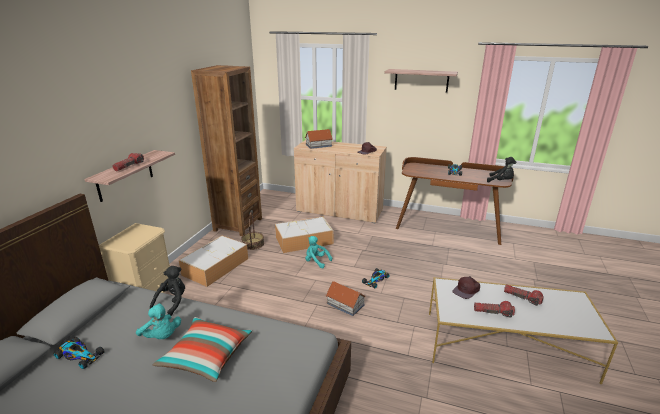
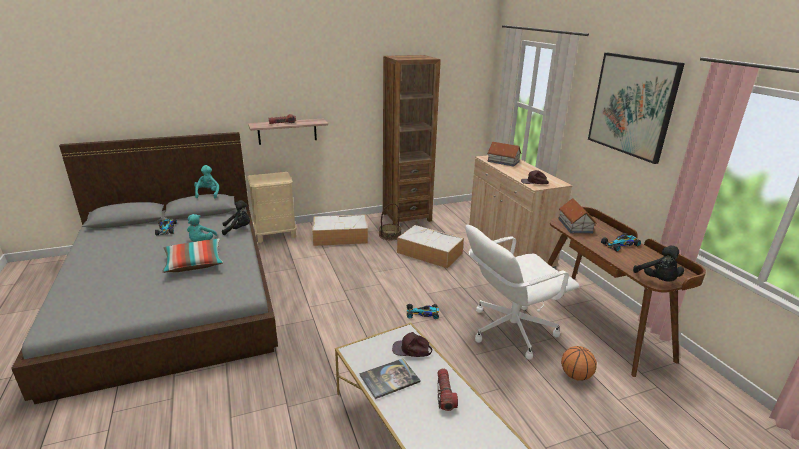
camera: 50 degrees right, 0 degrees up
turquoise plush toy [305,236,332,268] -> turquoise plush toy moved to [194,165,219,198]
toy house [326,281,366,316] -> toy house moved to [558,198,596,234]
shelf [385,69,458,92] -> picture [588,53,685,164]
flashlight [474,301,515,318] -> book [359,358,420,399]
none -> white office chair [465,225,579,360]
none -> basketball [561,346,597,381]

